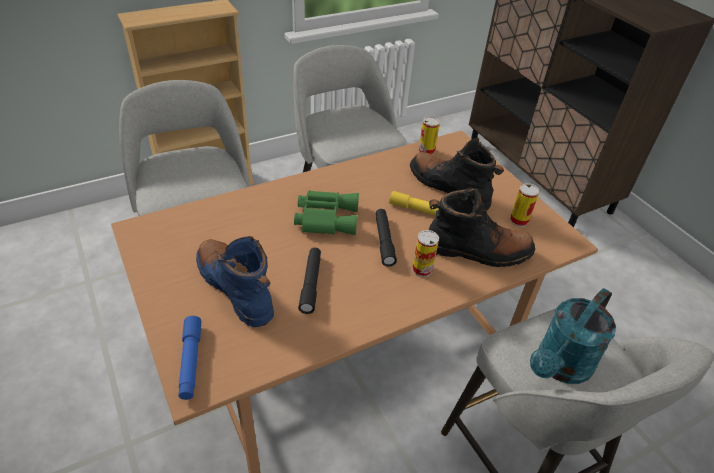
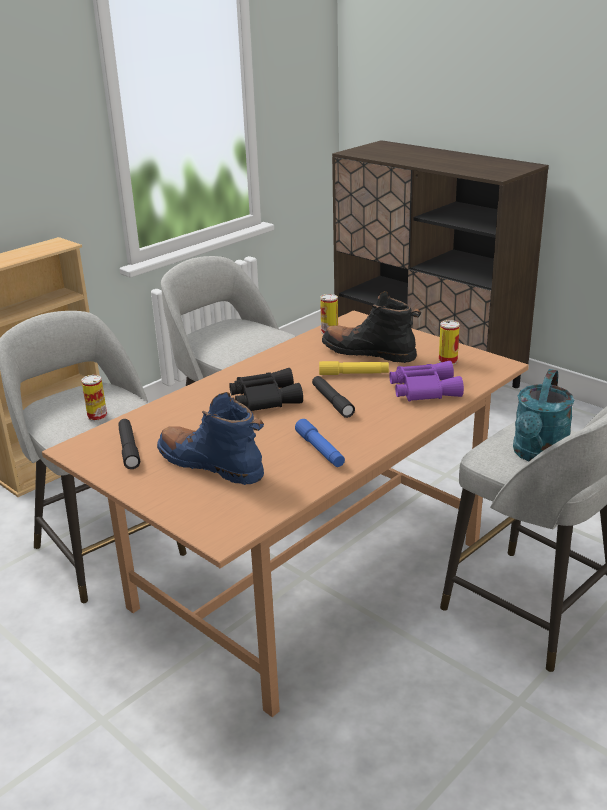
camera: 15 degrees left, 15 degrees down
blue flashlight [179,316,202,400] -> blue flashlight moved to [295,419,345,467]
green binoculars [294,190,359,235] -> black binoculars [229,368,303,411]
black flashlight [298,248,321,314] -> black flashlight moved to [118,419,140,469]
can [412,230,439,277] -> can moved to [81,375,107,421]
black boot [429,187,535,267] -> purple binoculars [389,361,464,401]

